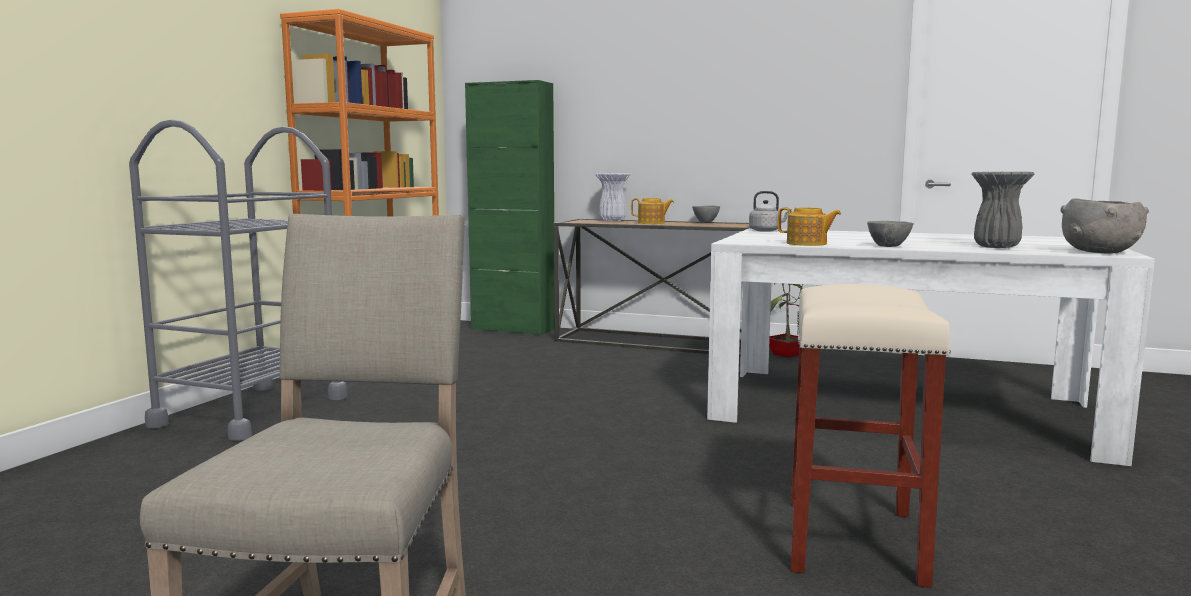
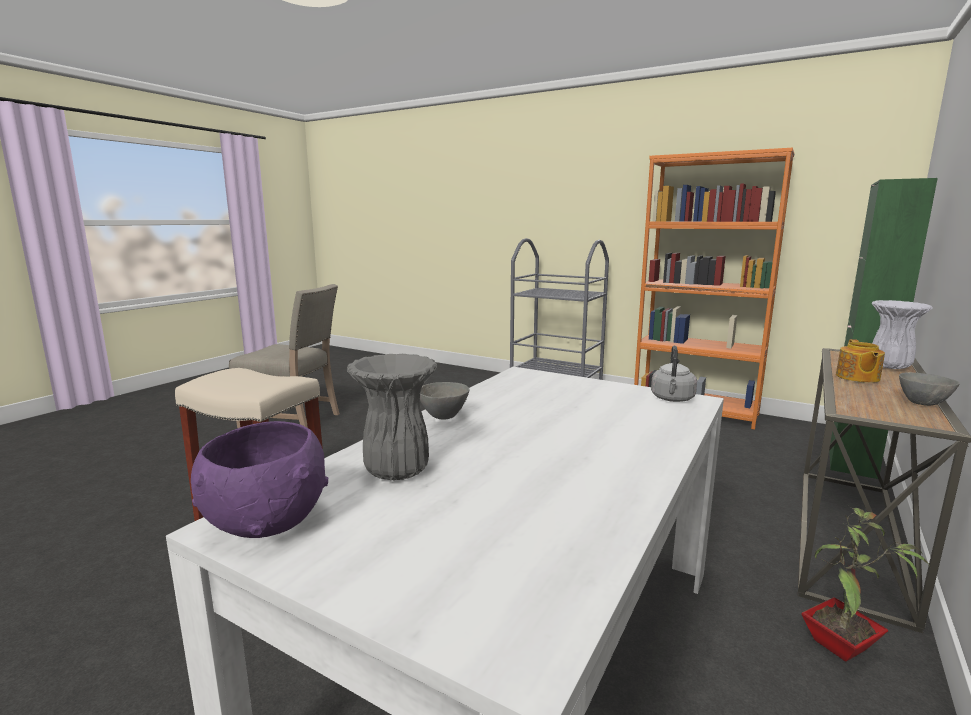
camera: 100 degrees right, 5 degrees up
teapot [778,207,841,246] -> none
grey bowl [1060,198,1149,254] -> purple bowl [191,421,328,538]

